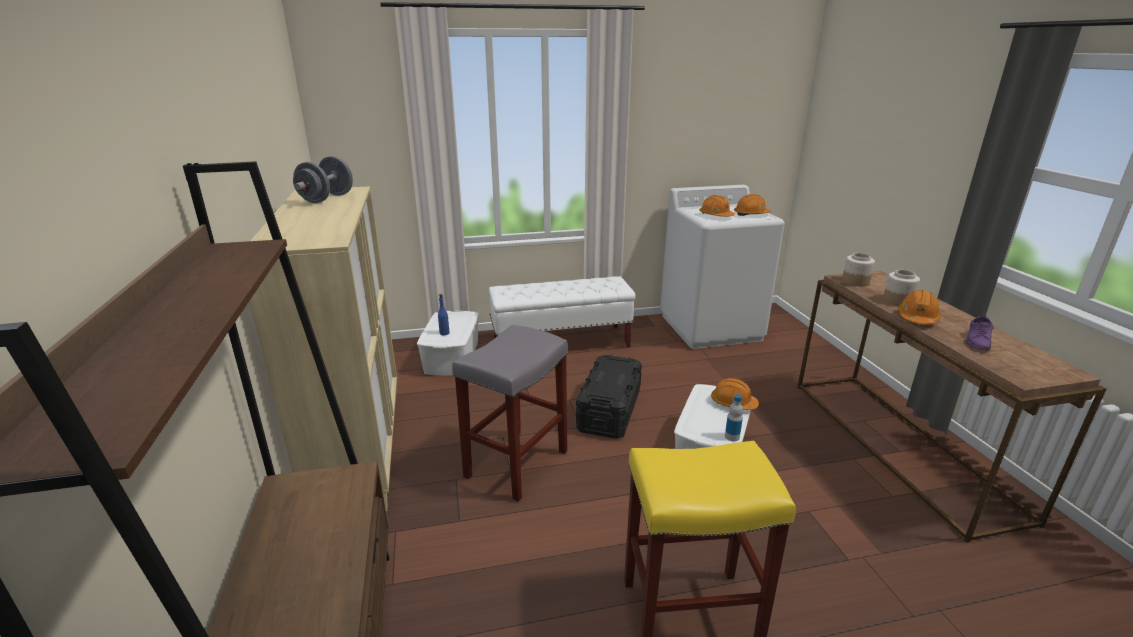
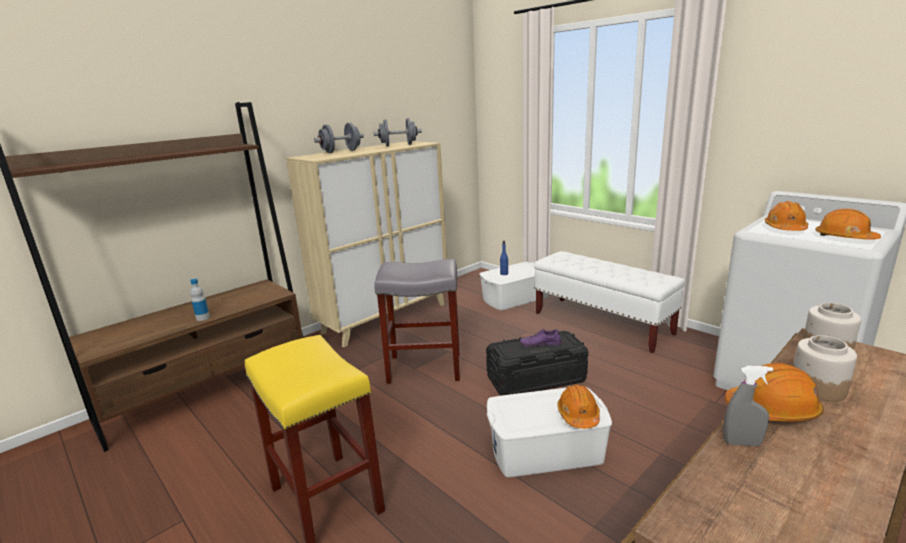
camera: 60 degrees right, 5 degrees down
bottle [725,394,743,442] -> bottle moved to [190,279,210,321]
purple shoe [966,315,994,351] -> purple shoe moved to [519,328,562,347]
none -> grey dumbbell [314,123,364,153]
none -> grey spray bottle [723,366,773,446]

